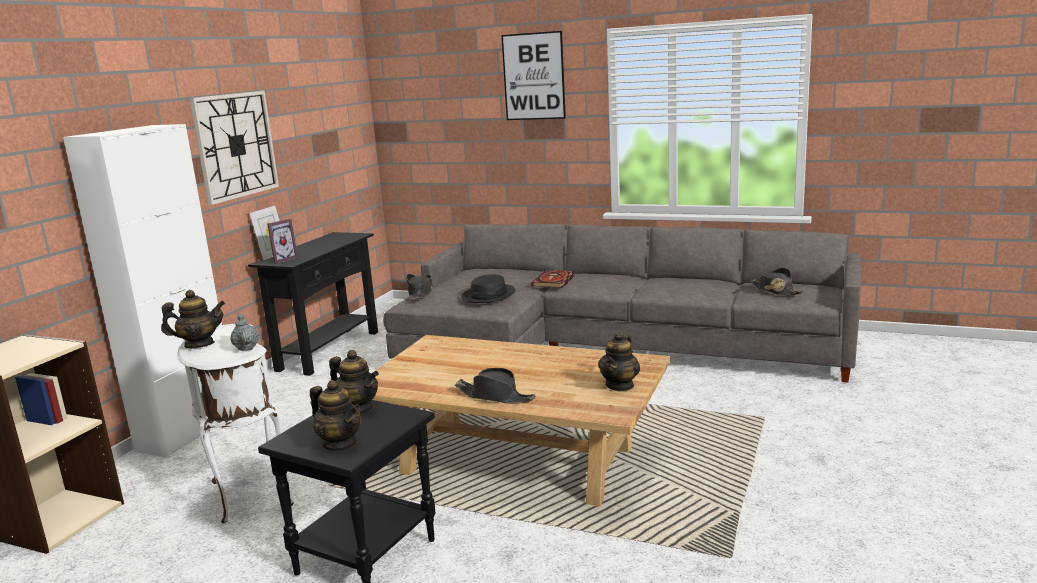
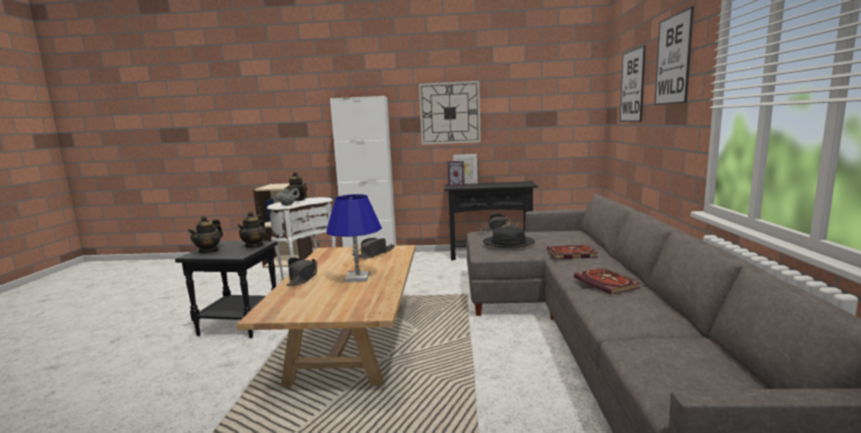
camera: 70 degrees right, 5 degrees down
teapot [598,332,640,391] -> none
black hat [750,268,805,296] -> black hat moved to [352,238,395,259]
none -> blue table lamp [326,194,382,282]
none -> book [574,268,640,294]
none -> picture [620,45,646,122]

